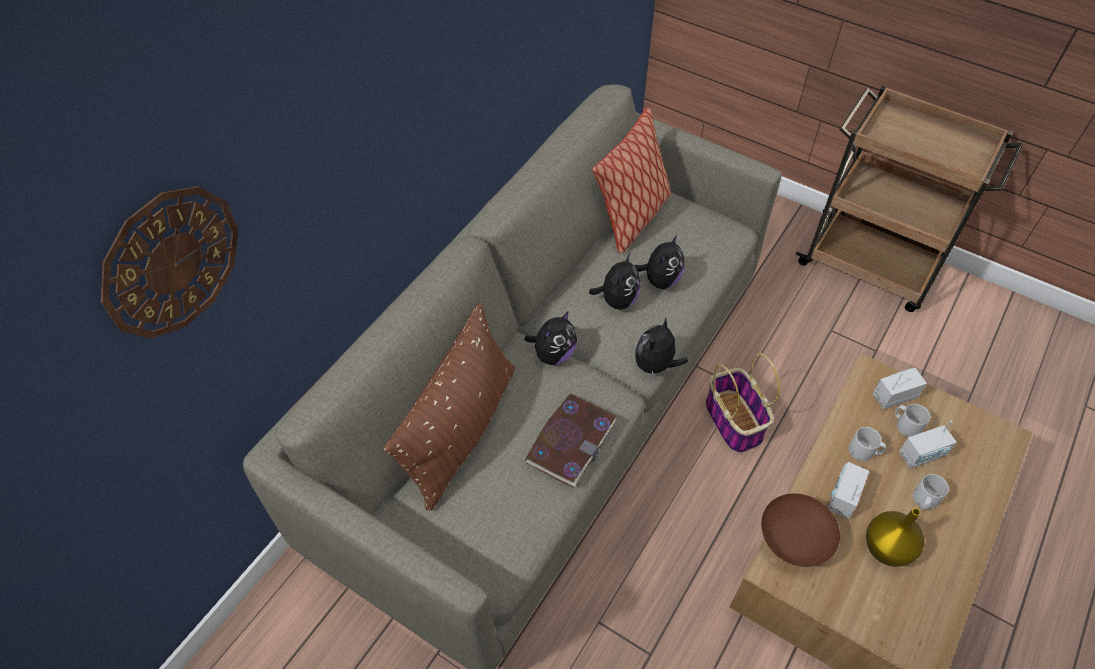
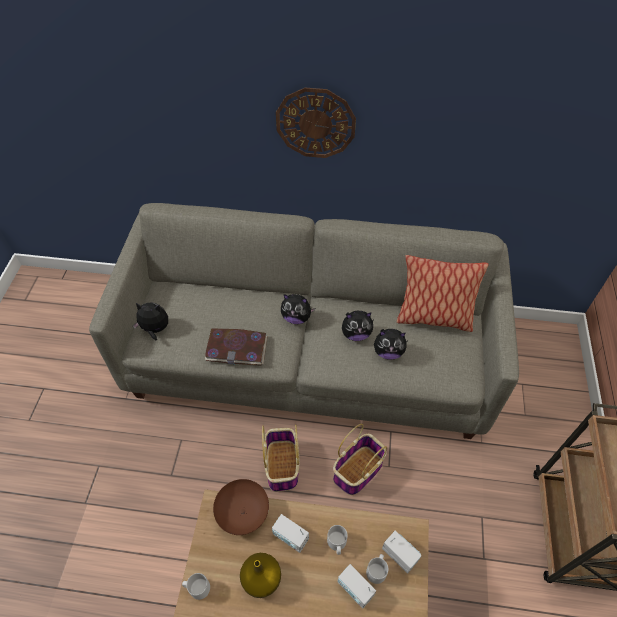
camera: 65 degrees right, 0 degrees up
wall clock [101,186,239,339] -> wall clock moved to [276,88,356,158]
brown pillow [384,303,515,511] -> none
plush toy [635,317,688,381] -> plush toy moved to [133,303,168,340]
radio [828,462,869,519] -> radio turned 150 degrees counterclockwise [272,514,309,553]
grey mug [913,474,949,510] -> grey mug moved to [182,573,210,600]
none -> basket [262,425,300,492]

